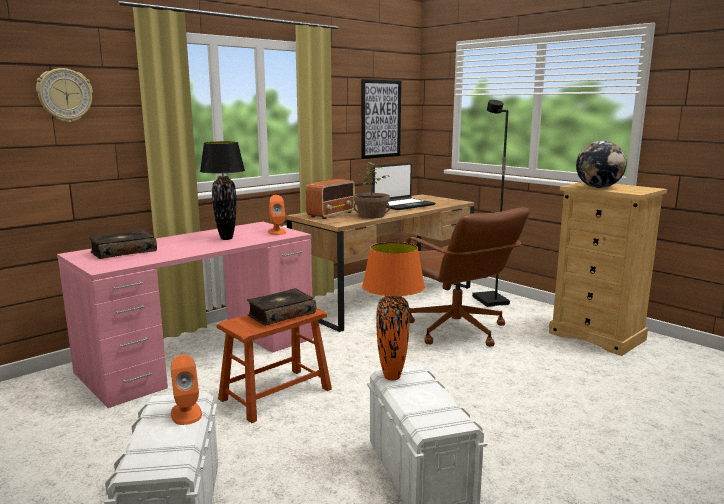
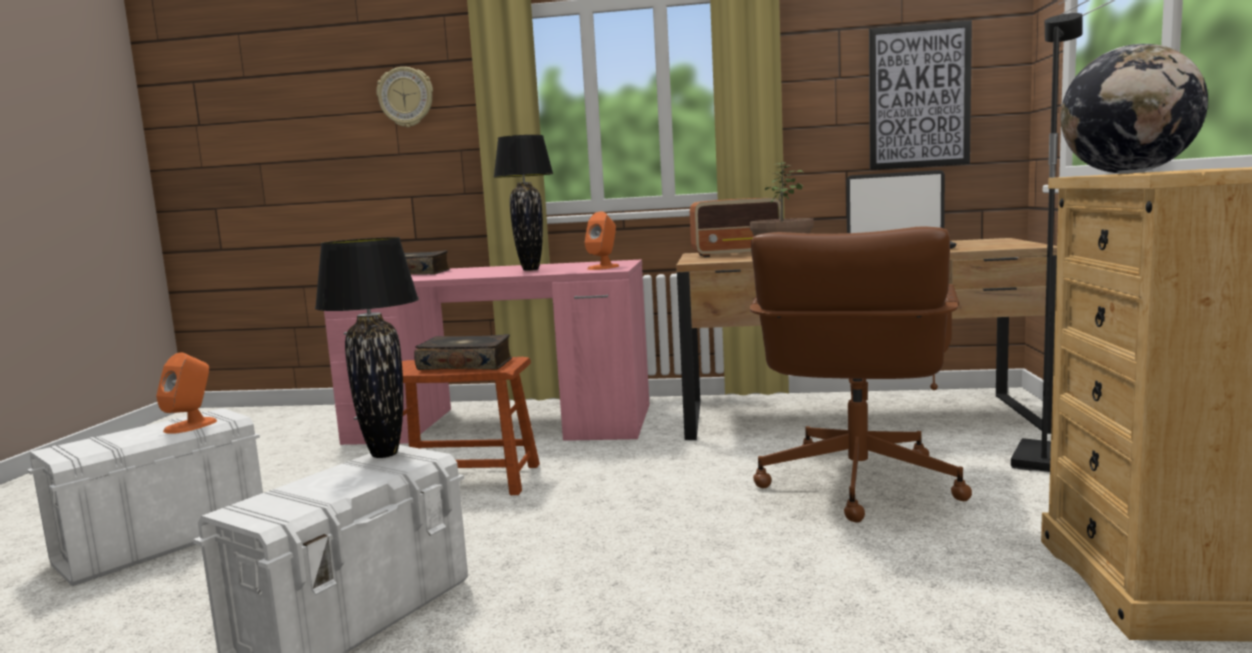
camera: 50 degrees right, 5 degrees down
orange table lamp [362,242,425,380] -> black table lamp [315,237,419,458]

